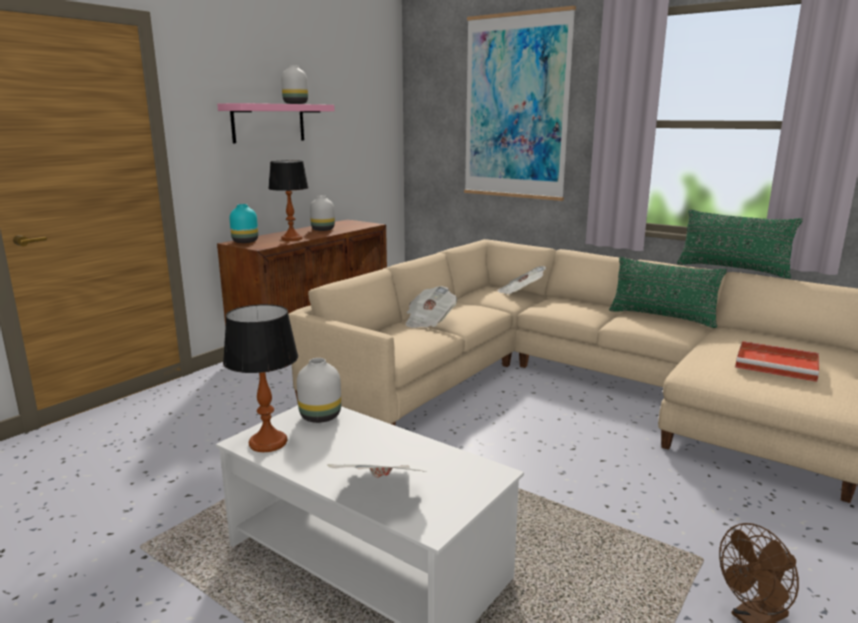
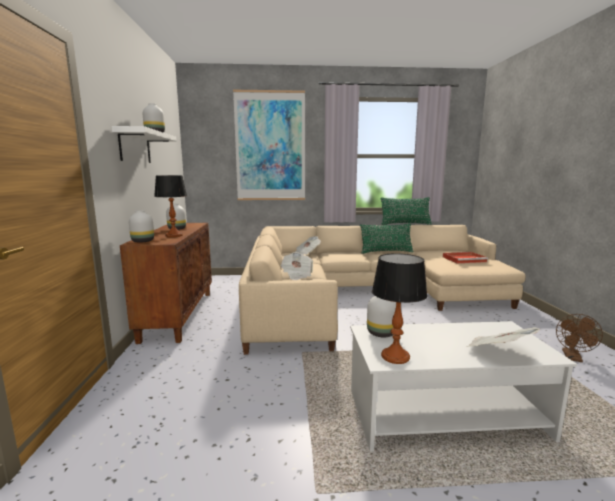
camera: 40 degrees left, 5 degrees down
pink shelf [217,103,335,143] -> white shelf [111,126,177,163]
turquoise vase [230,204,258,243] -> white vase [129,210,154,243]

